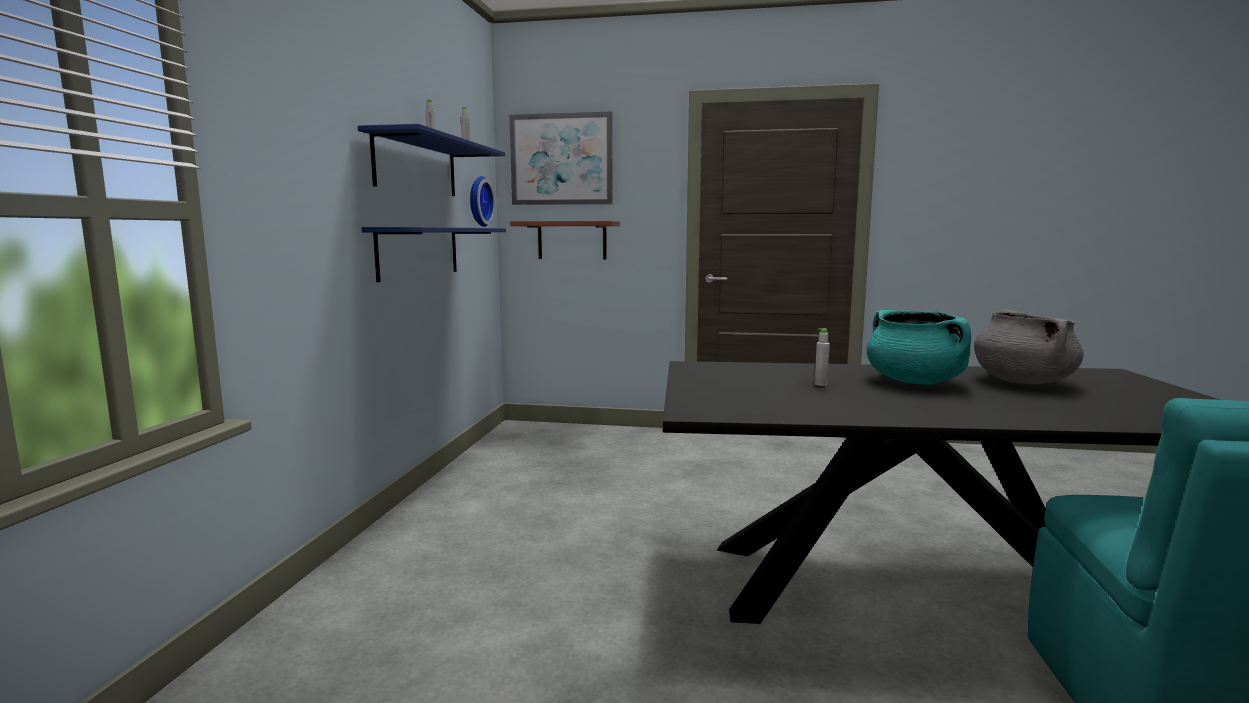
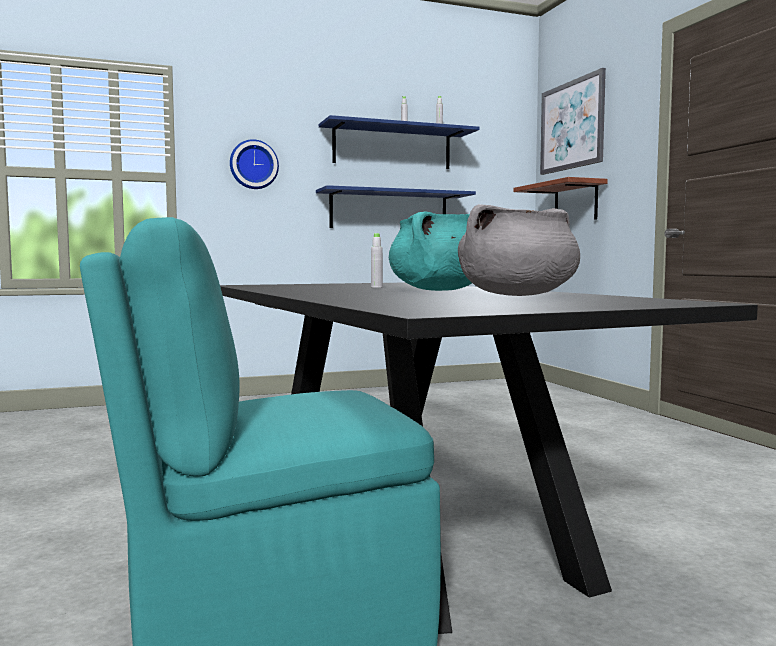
camera: 60 degrees right, 5 degrees down
wall clock [470,176,496,227] -> wall clock moved to [230,139,279,189]

